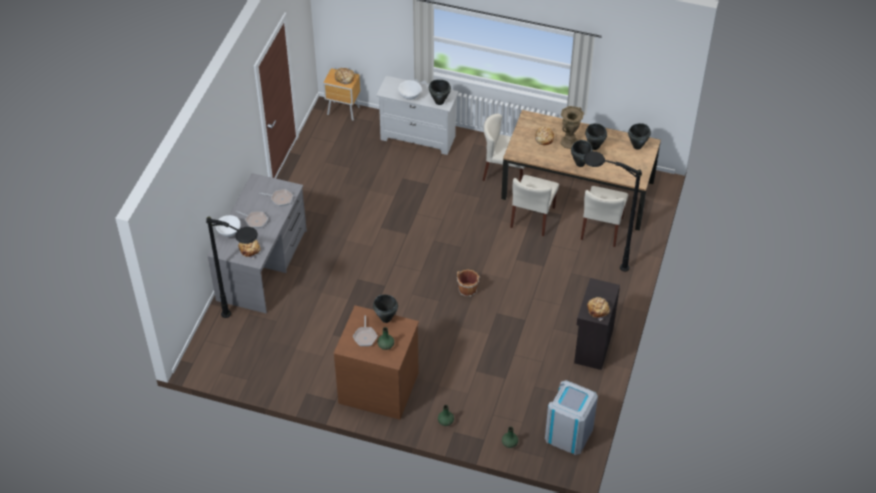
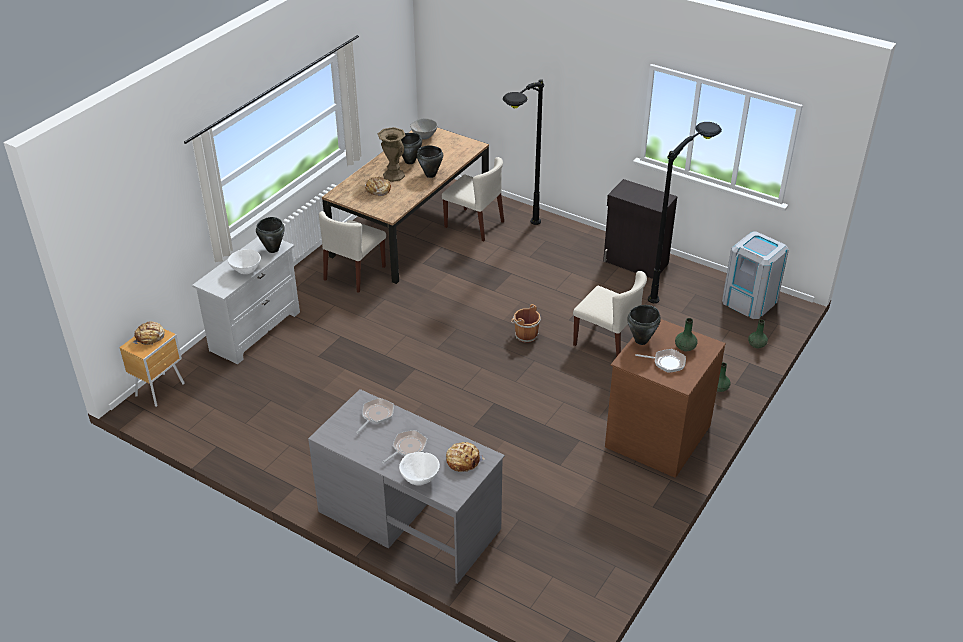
camera: 75 degrees left, 10 degrees down
black floor lamp [206,217,258,318] -> black floor lamp moved to [648,122,722,303]
beige chair [510,175,559,236] -> beige chair moved to [573,271,647,357]
bread [587,297,610,321] -> none
black cooking pot [628,123,651,150] -> grey bowl [410,118,438,139]

